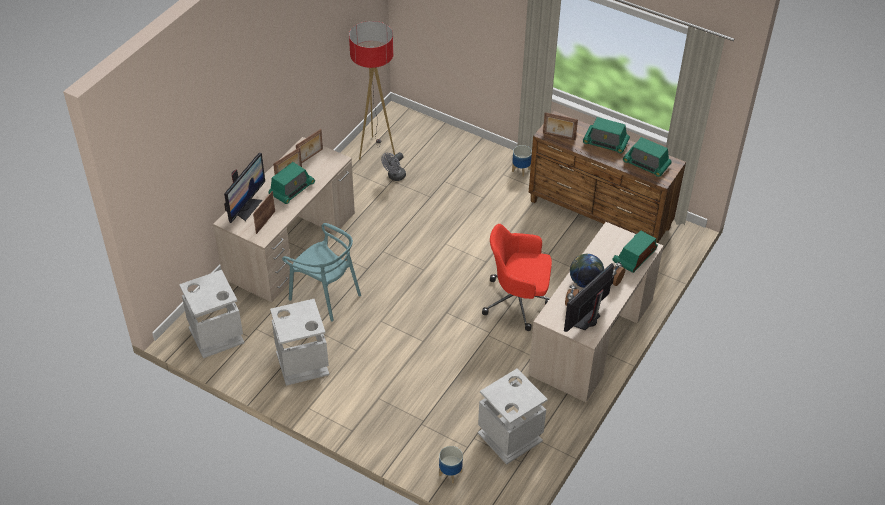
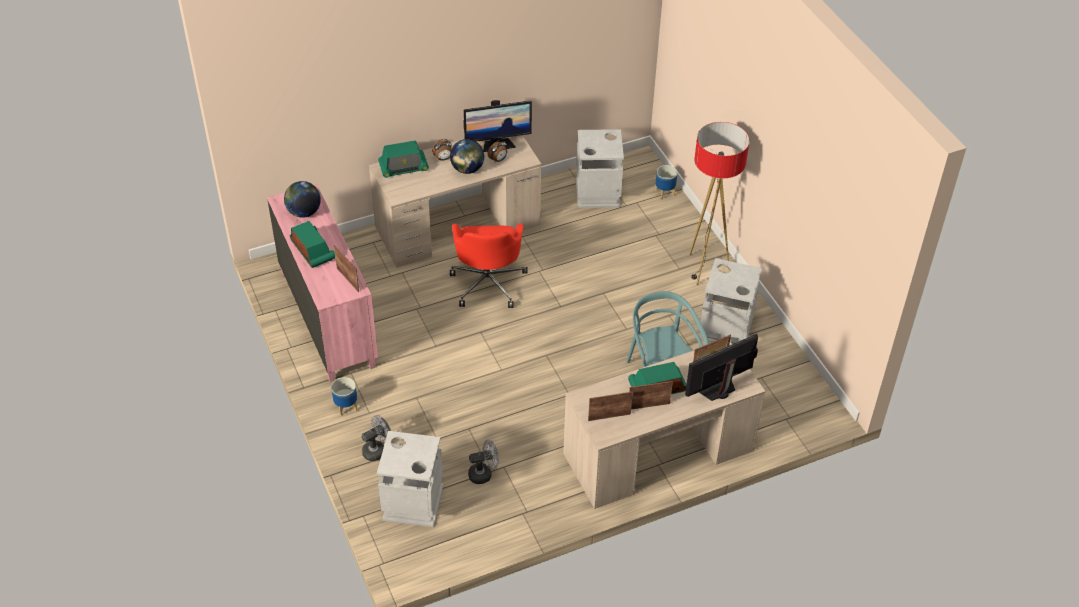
camera: 145 degrees left, 0 degrees up
grey trash can [179,270,244,358] -> grey trash can moved to [377,431,443,527]
floor lamp [349,21,395,160] -> floor lamp moved to [689,122,750,285]
red office chair [482,224,552,331] -> red office chair turned 45 degrees clockwise [450,224,528,308]
brown dresser [529,111,686,243] -> pink dresser [267,184,378,382]
radio [623,137,672,177] -> globe [284,181,321,218]
none -> grey fan [362,415,391,461]

